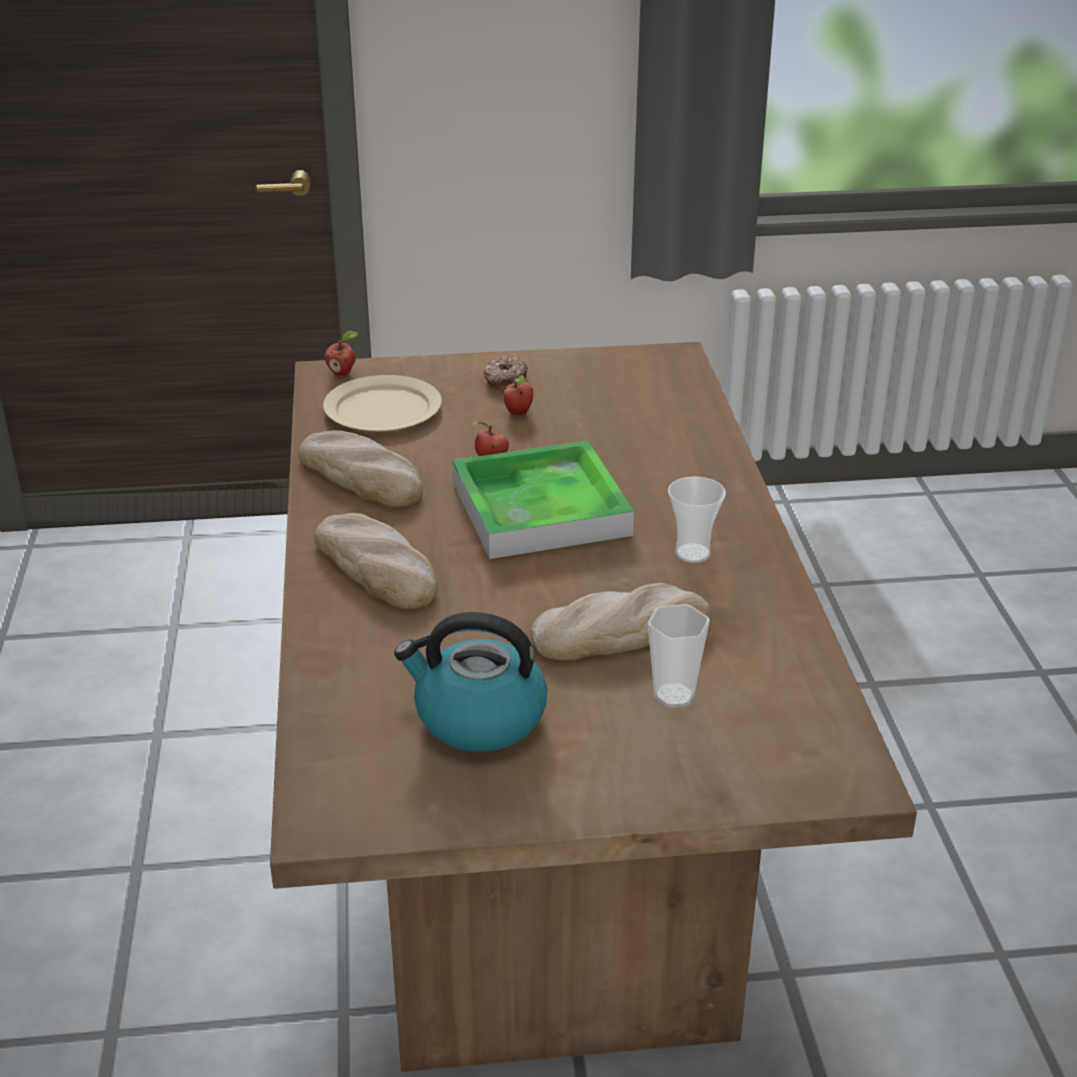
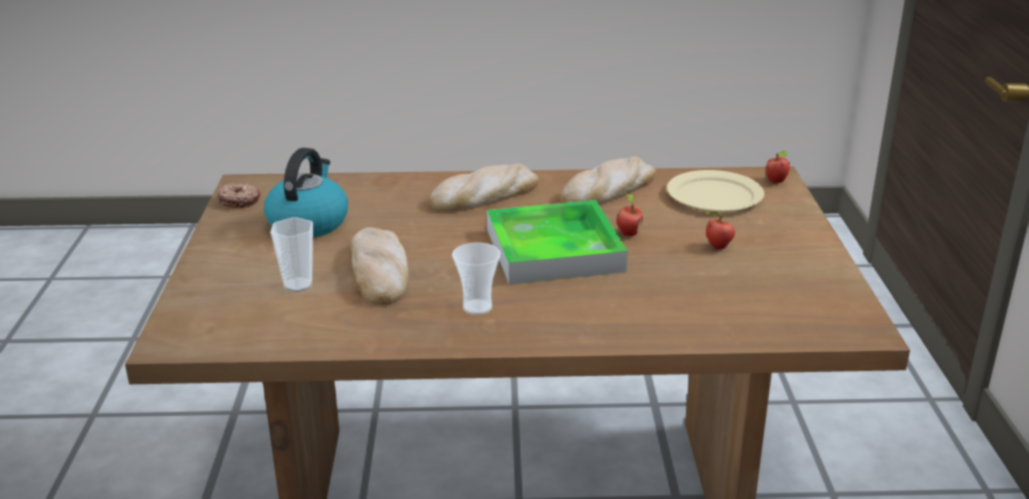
camera: 95 degrees right, 5 degrees down
donut [484,356,528,390] -> donut moved to [217,183,260,208]

